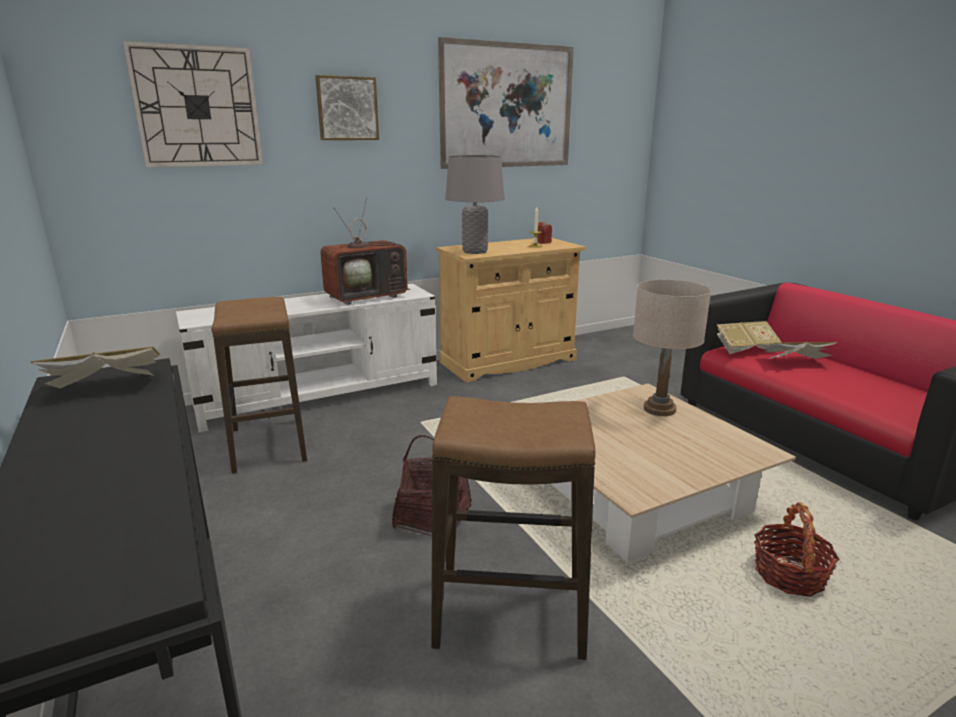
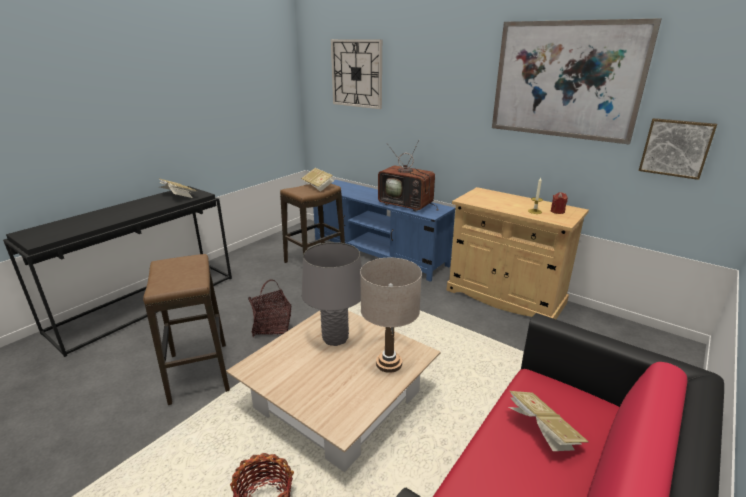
camera: 65 degrees right, 5 degrees up
white tv stand [176,284,437,433] -> blue tv stand [313,180,455,282]
picture [315,75,379,140] -> picture moved to [639,118,717,180]
grey table lamp [445,155,505,254] -> grey table lamp moved to [302,242,362,346]
book [716,321,782,354] -> book moved to [301,168,334,192]

